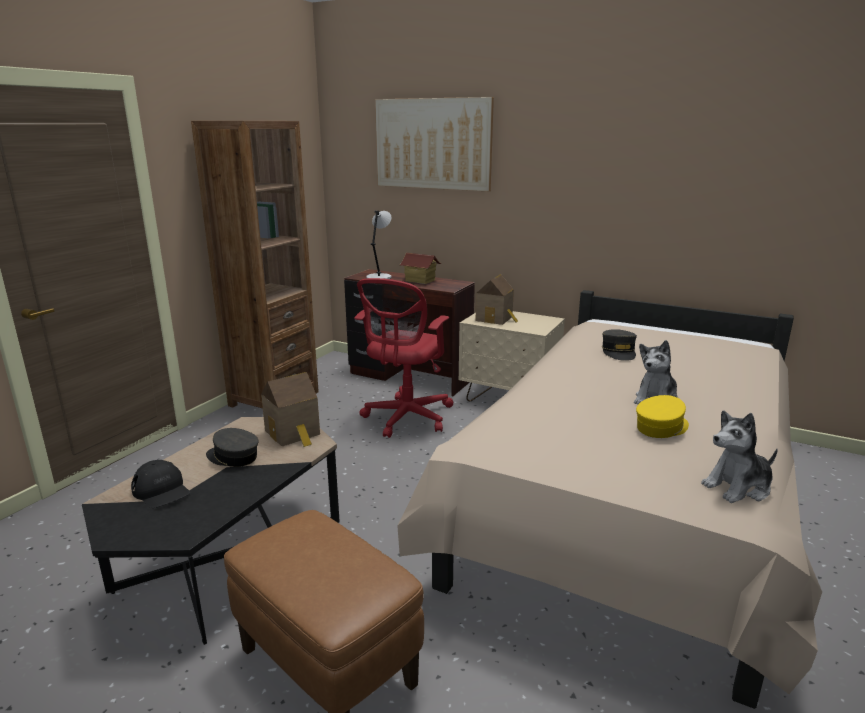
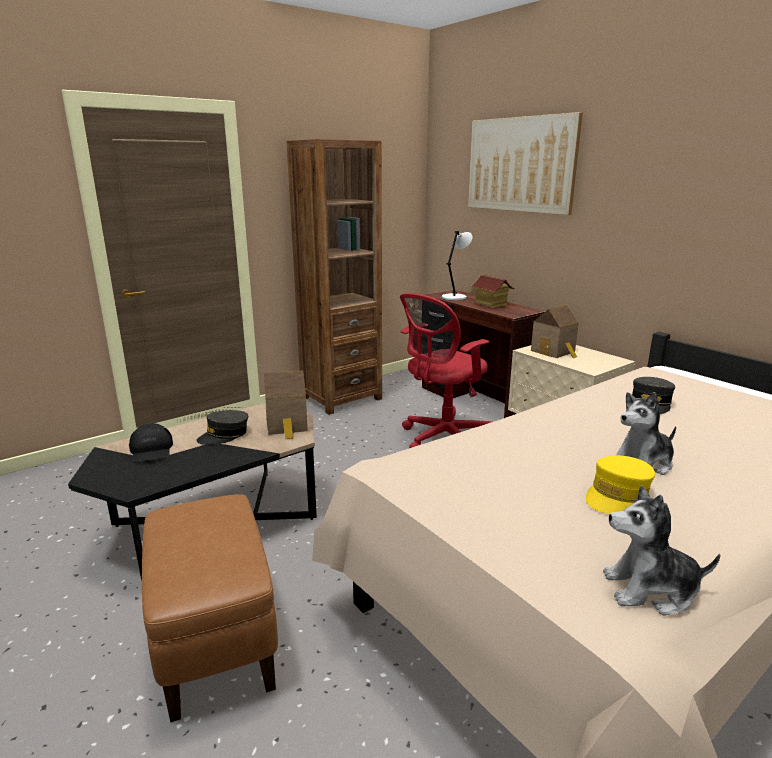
camera: 25 degrees right, 0 degrees up
grey cap [206,428,258,467] -> grey cap turned 90 degrees counterclockwise [196,410,248,445]
yellow cap [636,395,689,438] -> yellow cap turned 150 degrees clockwise [586,456,655,514]

